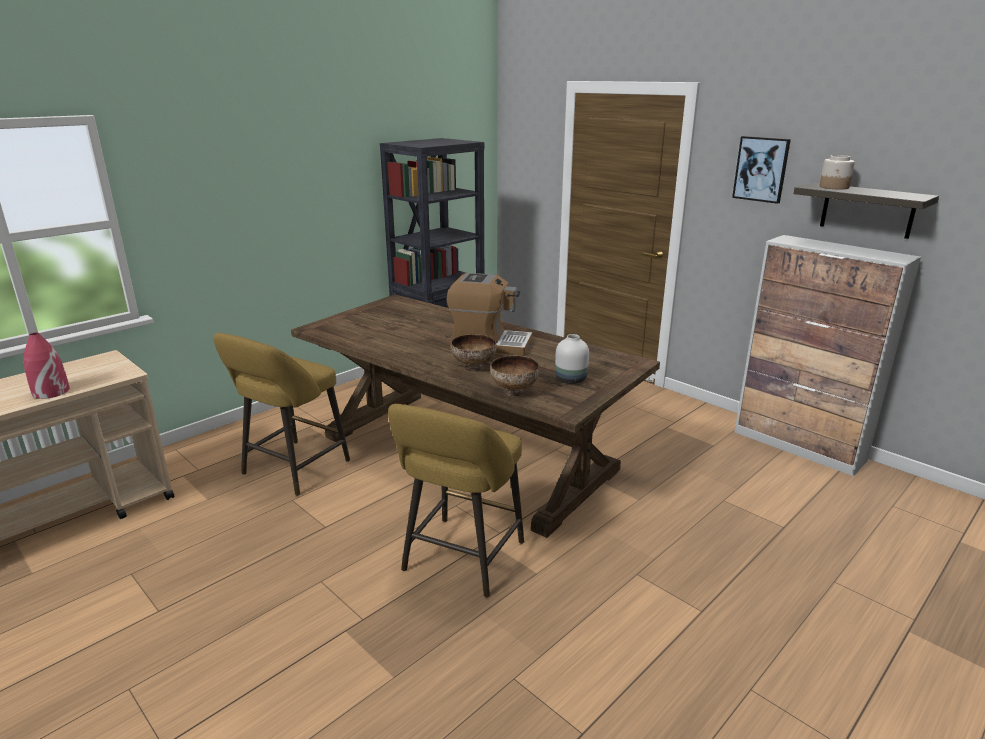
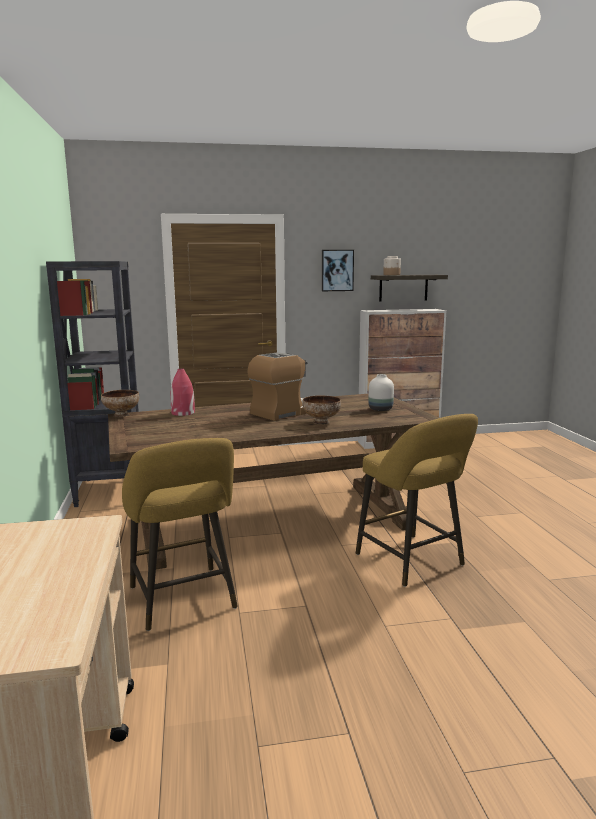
camera: 55 degrees left, 10 degrees down
red vase [24,333,70,399] -> red vase moved to [171,368,195,416]
bowl [490,356,540,397] -> bowl moved to [101,390,139,417]

